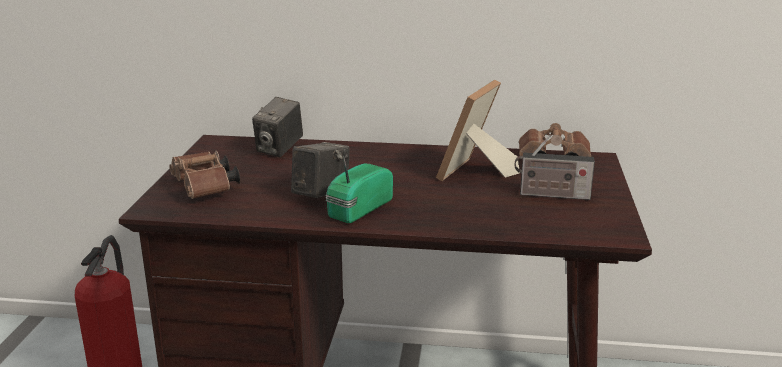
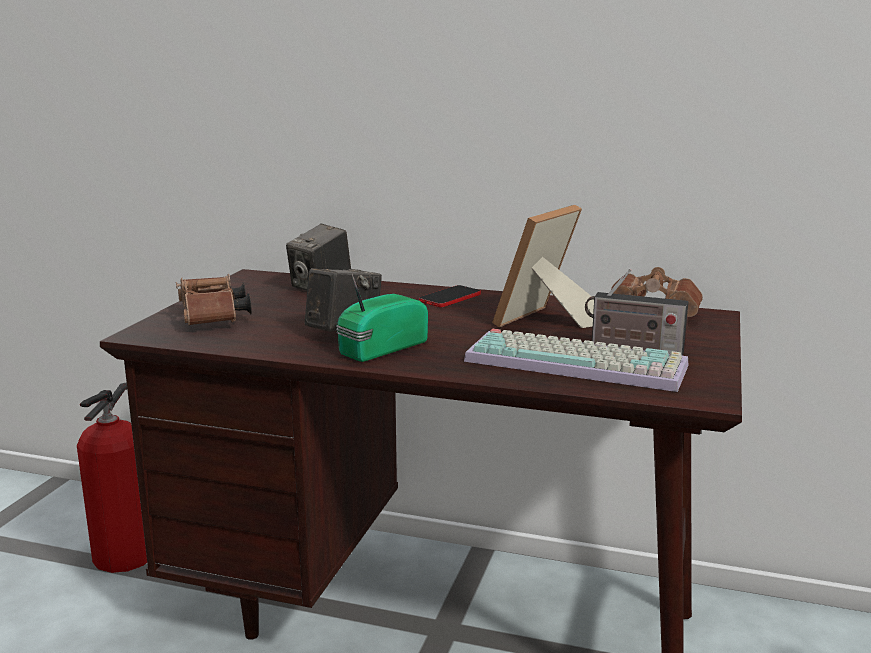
camera: 10 degrees right, 5 degrees down
none -> phone [419,285,481,307]
none -> keyboard [464,329,689,392]

